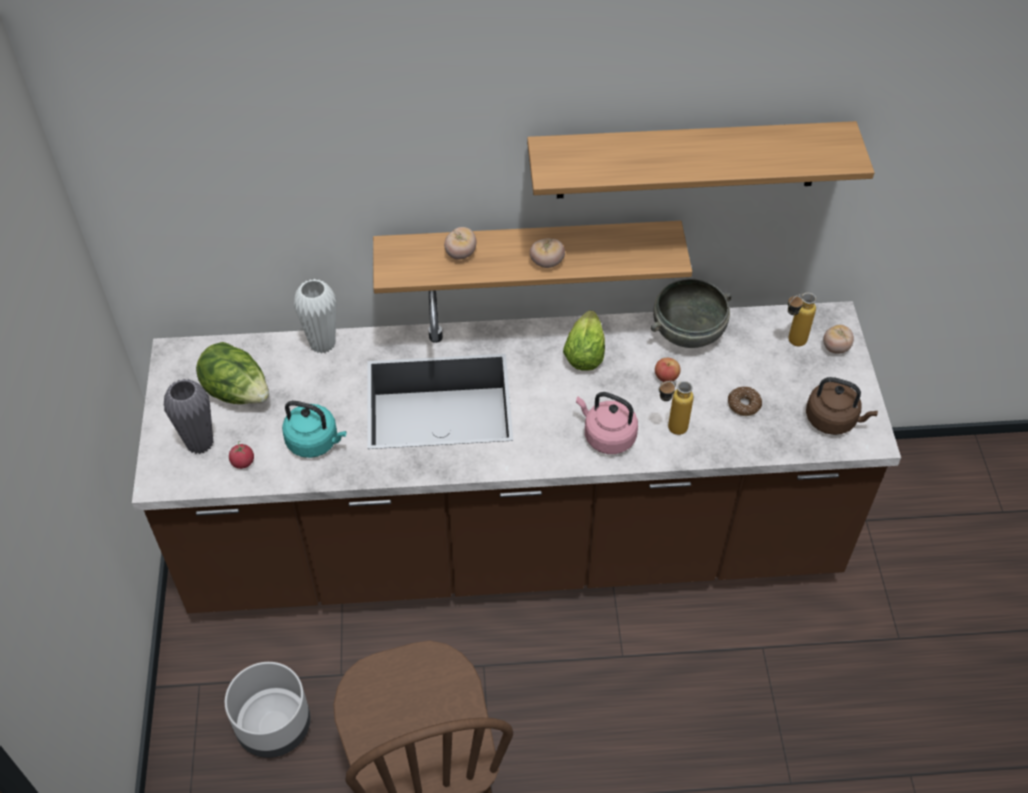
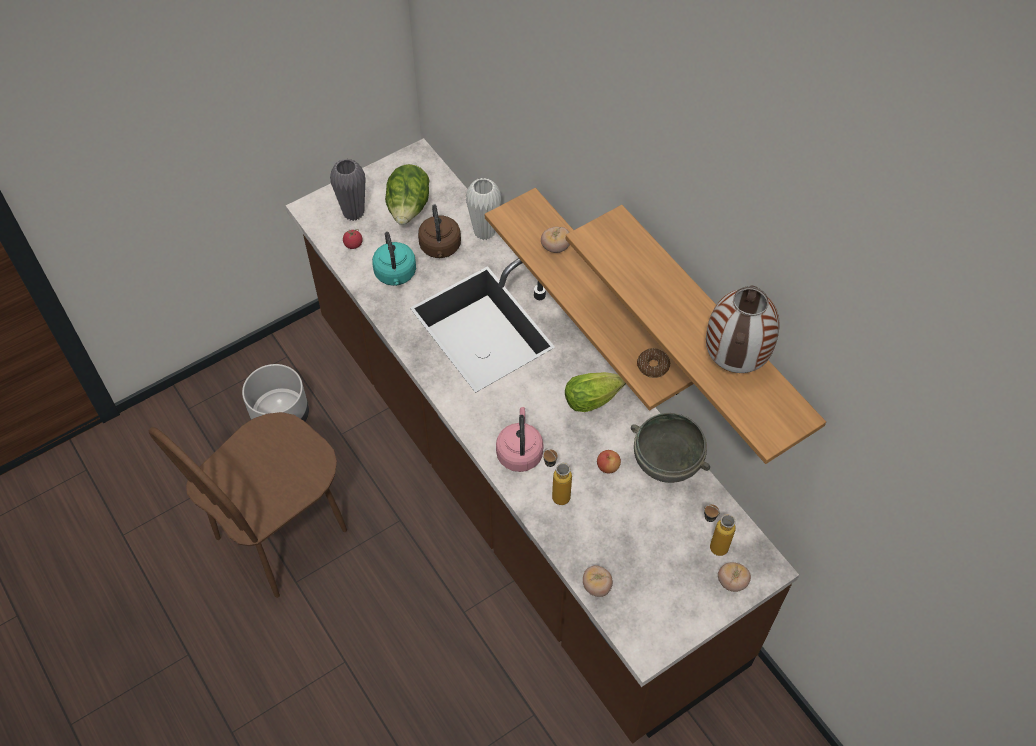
camera: 60 degrees right, 5 degrees up
tomato [530,238,565,268] -> tomato moved to [583,565,613,597]
donut [728,387,762,416] -> donut moved to [637,348,670,378]
brown kettle [806,377,878,435] -> brown kettle moved to [418,204,461,258]
none -> vase [706,285,779,373]

